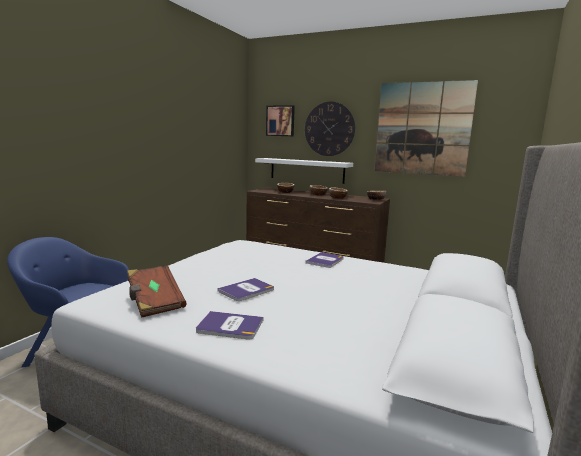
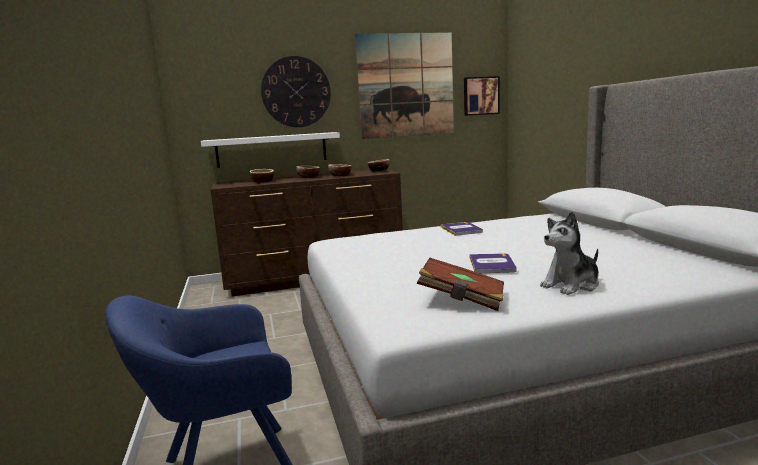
camera: 40 degrees left, 0 degrees up
book [196,311,263,339] -> plush toy [540,211,599,295]
picture [266,105,295,137] -> picture moved to [464,76,500,116]

